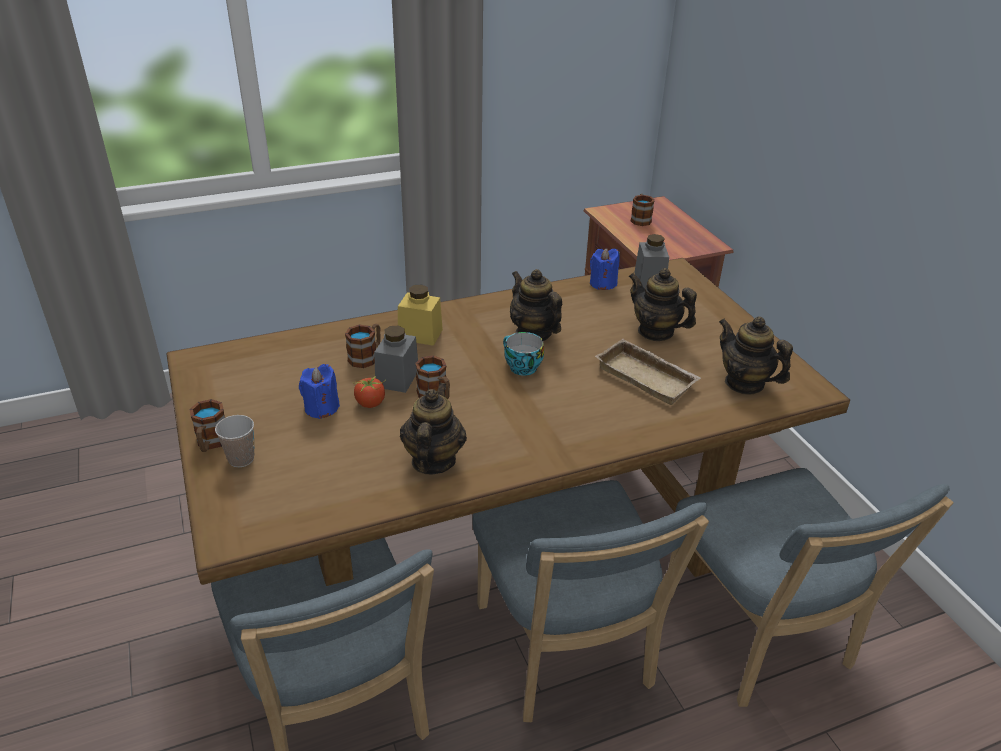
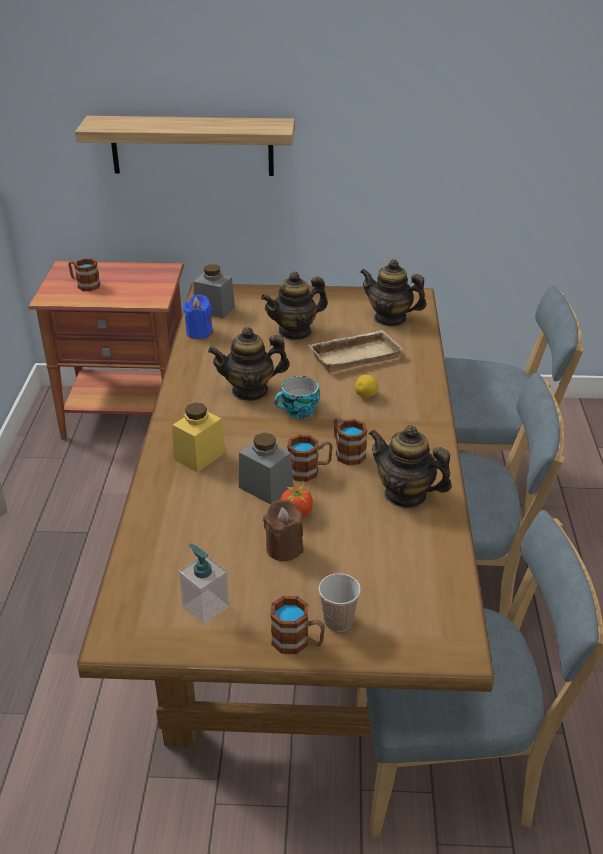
camera: 65 degrees left, 0 degrees up
blue candle [299,364,340,419] -> brown candle [263,500,304,561]
mug [345,324,381,368] -> mug moved to [334,417,367,465]
teapot [719,317,793,395] -> teapot turned 45 degrees clockwise [360,259,427,327]
none -> shelf [75,116,295,176]
none -> soap dispenser [179,544,229,624]
none -> lemon [355,375,378,398]

